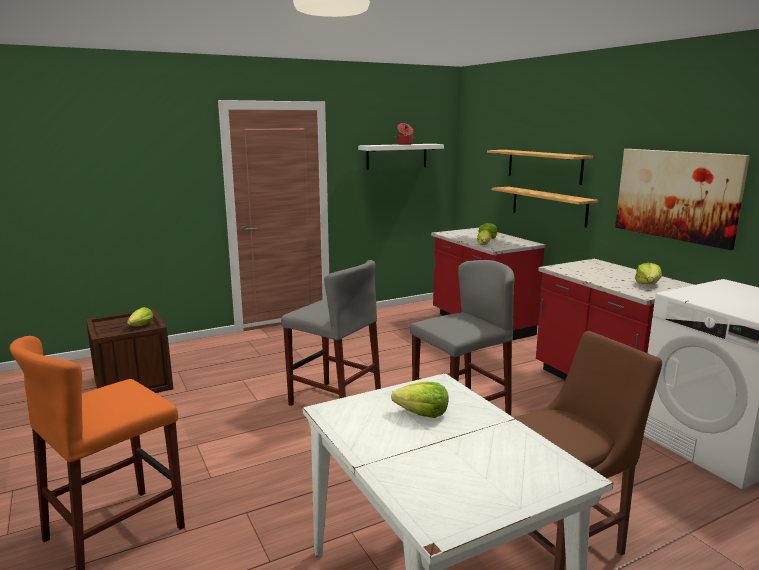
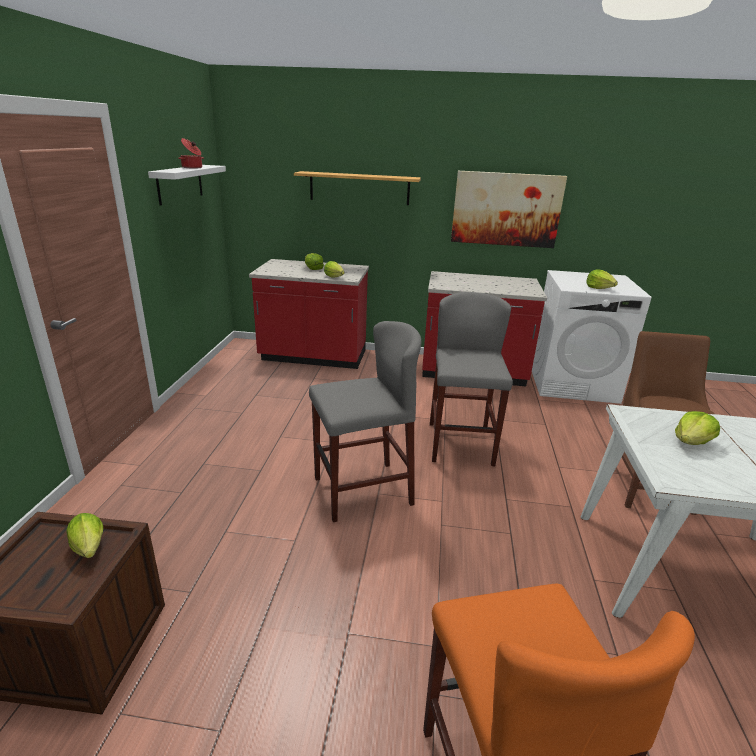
camera: 55 degrees left, 10 degrees up
shelf [492,187,598,228] -> none
lettuce [635,263,662,284] -> lettuce moved to [586,270,618,289]

